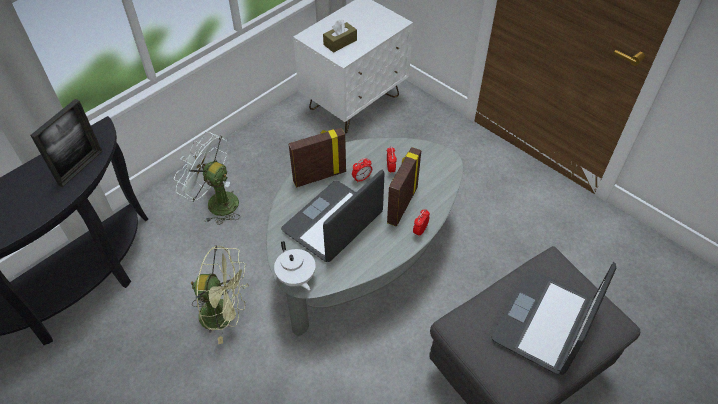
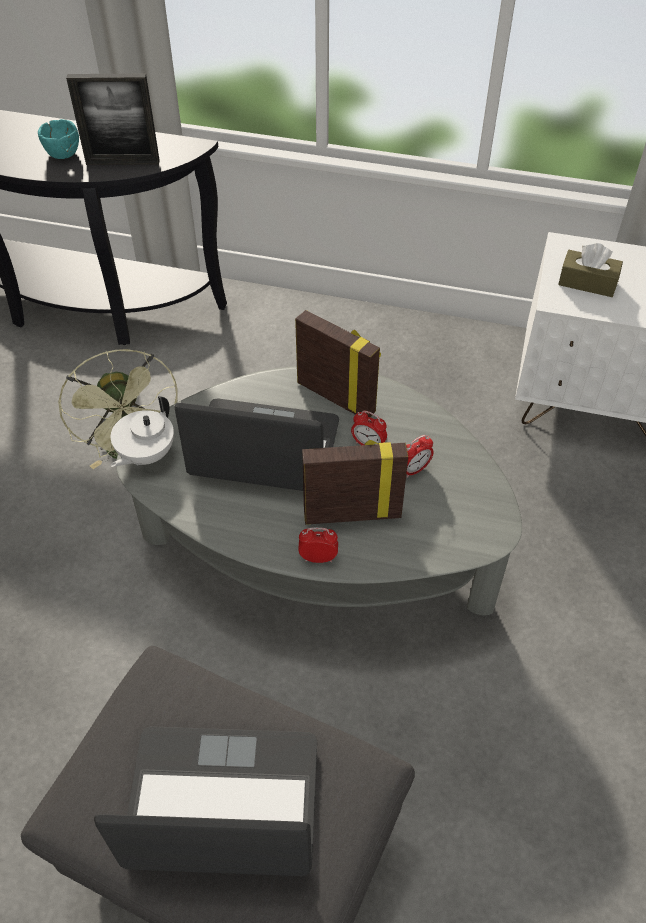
camera: 60 degrees right, 0 degrees up
white fan [174,132,240,225] -> none
none -> turquoise bowl [38,119,79,159]

